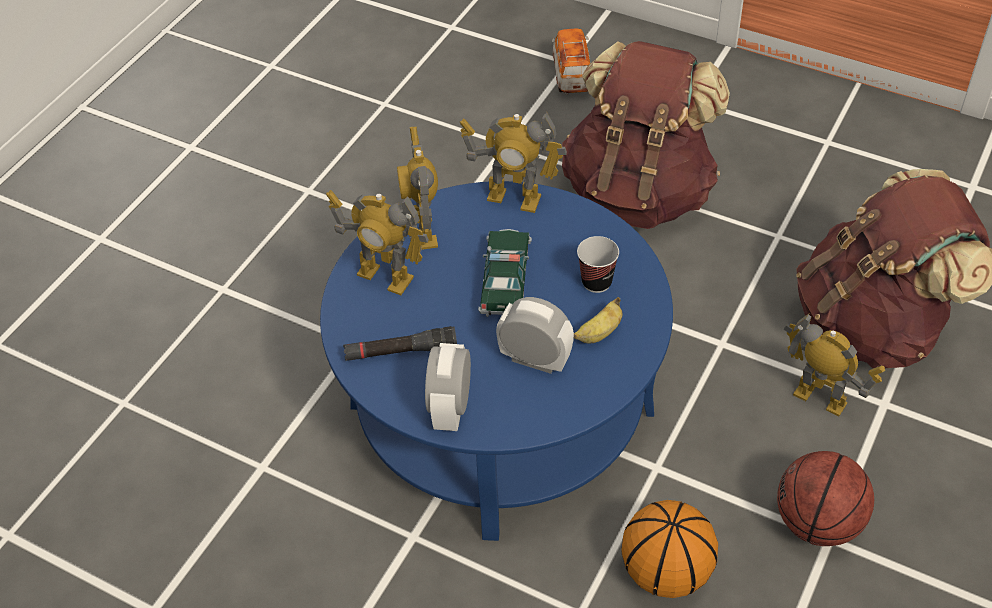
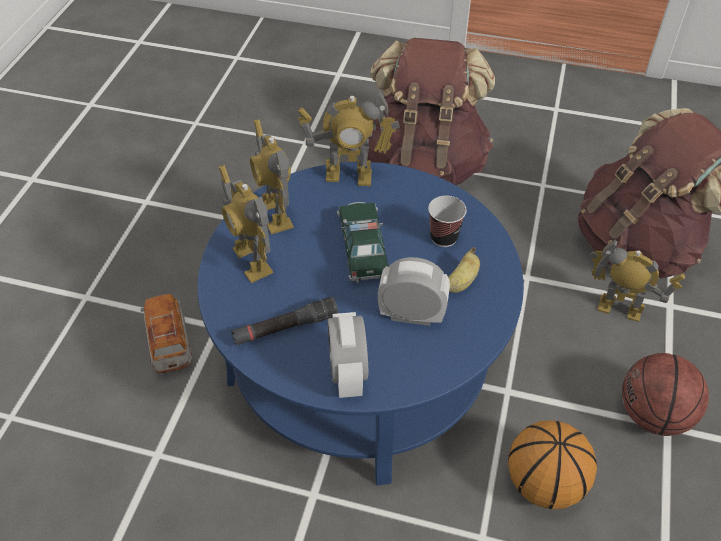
camera: 15 degrees left, 0 degrees up
toy robot [326,190,429,295] -> toy robot turned 45 degrees clockwise [218,165,273,283]
toy car [552,29,590,95] -> toy car moved to [141,294,192,375]

